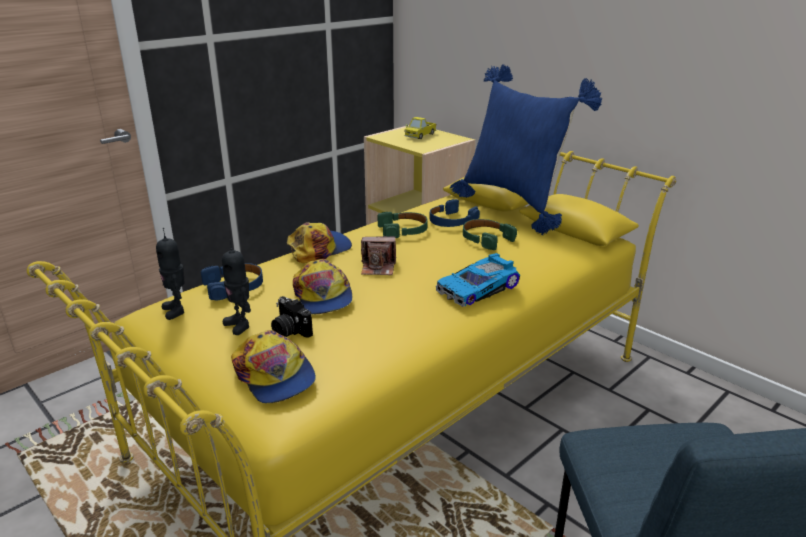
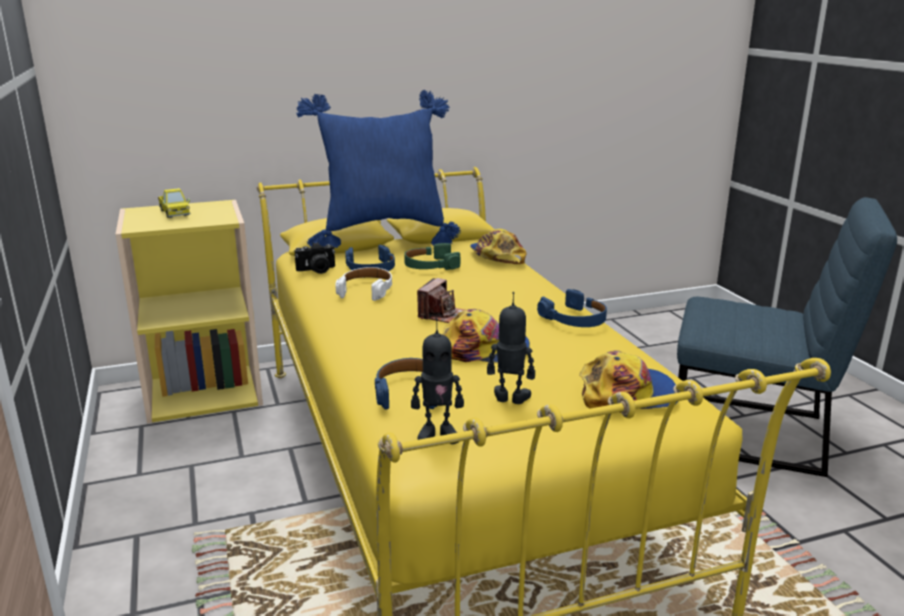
camera: 65 degrees left, 5 degrees down
toy robot [222,239,251,335] -> toy robot turned 150 degrees counterclockwise [487,292,535,404]
camera [271,296,313,338] -> camera moved to [294,242,335,274]
cap [287,222,352,263] -> cap moved to [470,229,526,264]
green headphones [378,212,428,238] -> white headphones [336,267,392,301]
toy car [436,253,520,307] -> none
none -> blue headphones [537,289,607,327]

